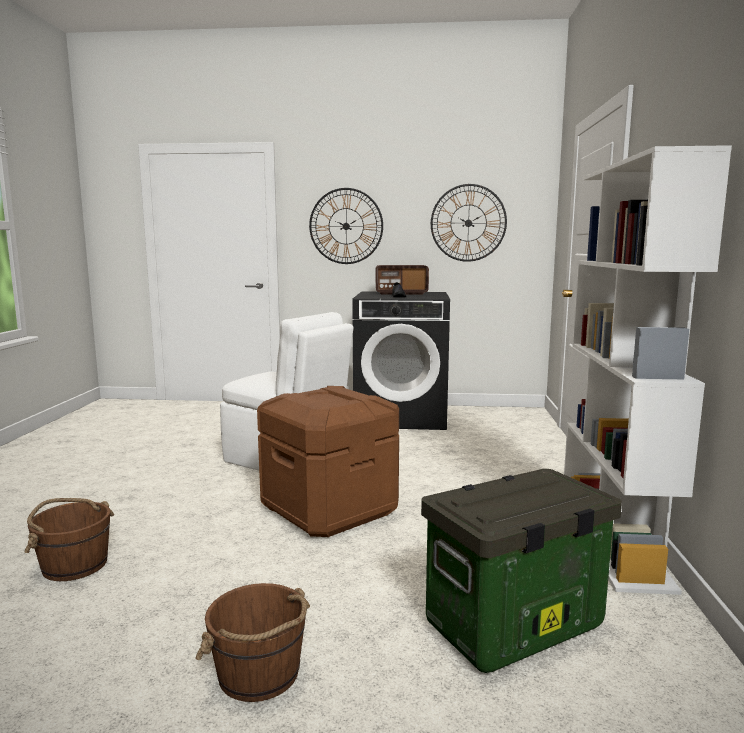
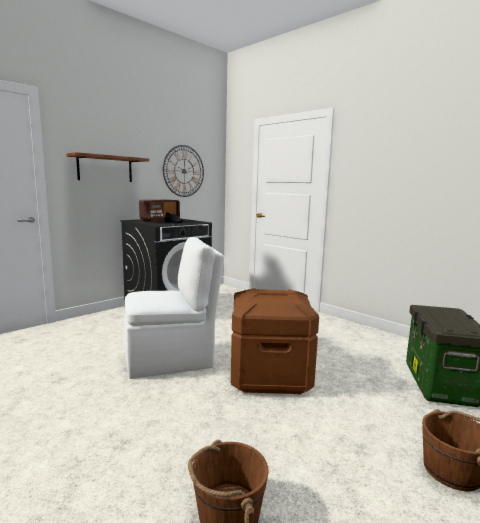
camera: 50 degrees left, 0 degrees up
wall clock [309,188,383,264] -> brown shelf [66,152,149,182]
white bookcase [564,145,732,595] -> none

